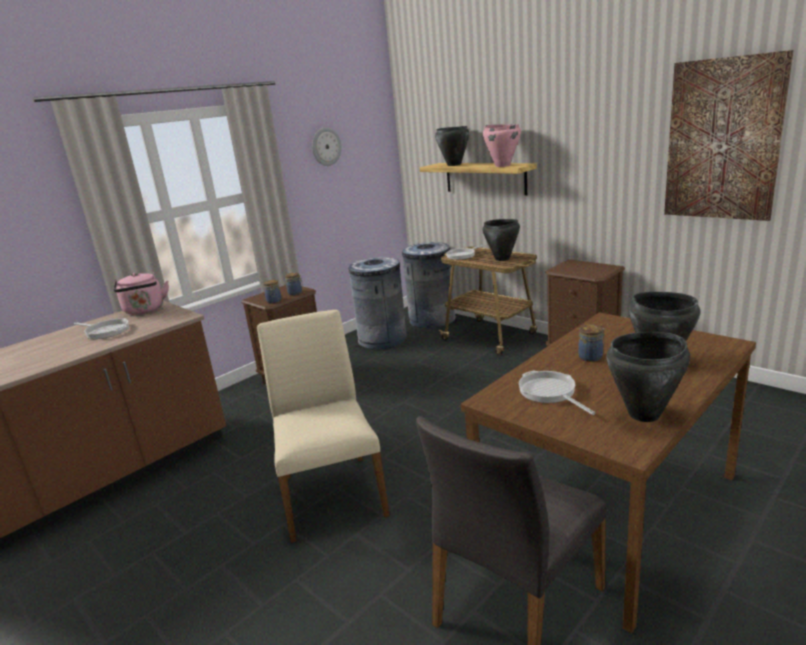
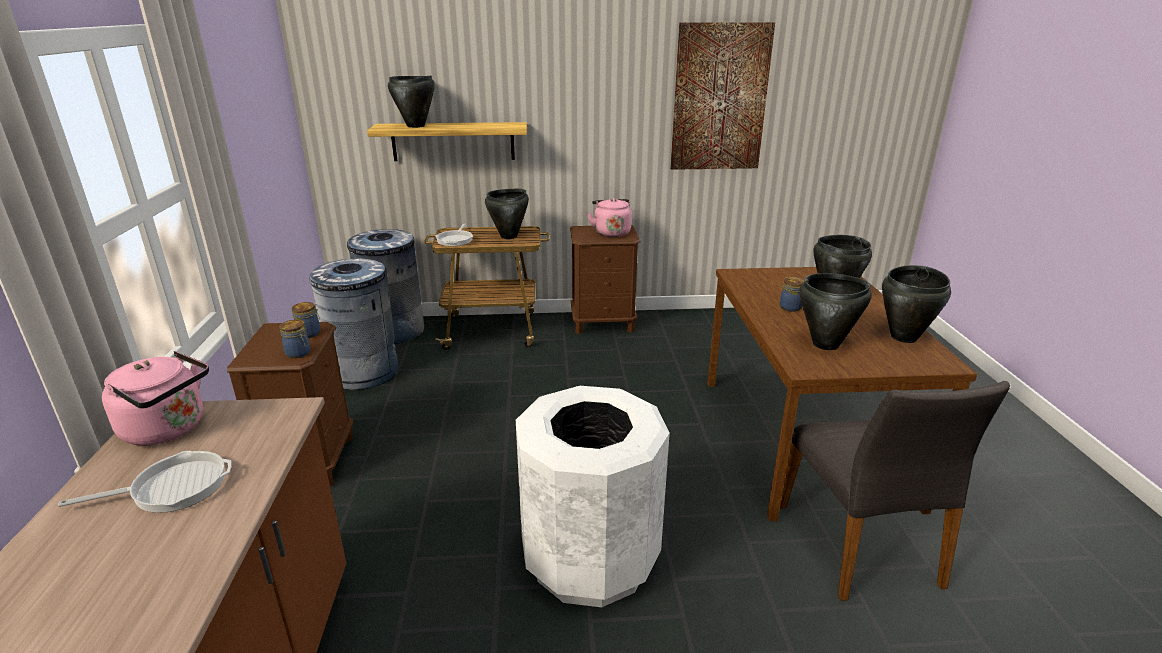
camera: 50 degrees left, 5 degrees up
beige chair [257,310,390,543] -> white trash can [516,386,670,607]
wall clock [312,127,342,166] -> none
pink cooking pot [483,124,521,167] -> none
frying pan [519,371,595,415] -> black cooking pot [800,273,872,350]
none -> pink kettle [587,198,632,237]

